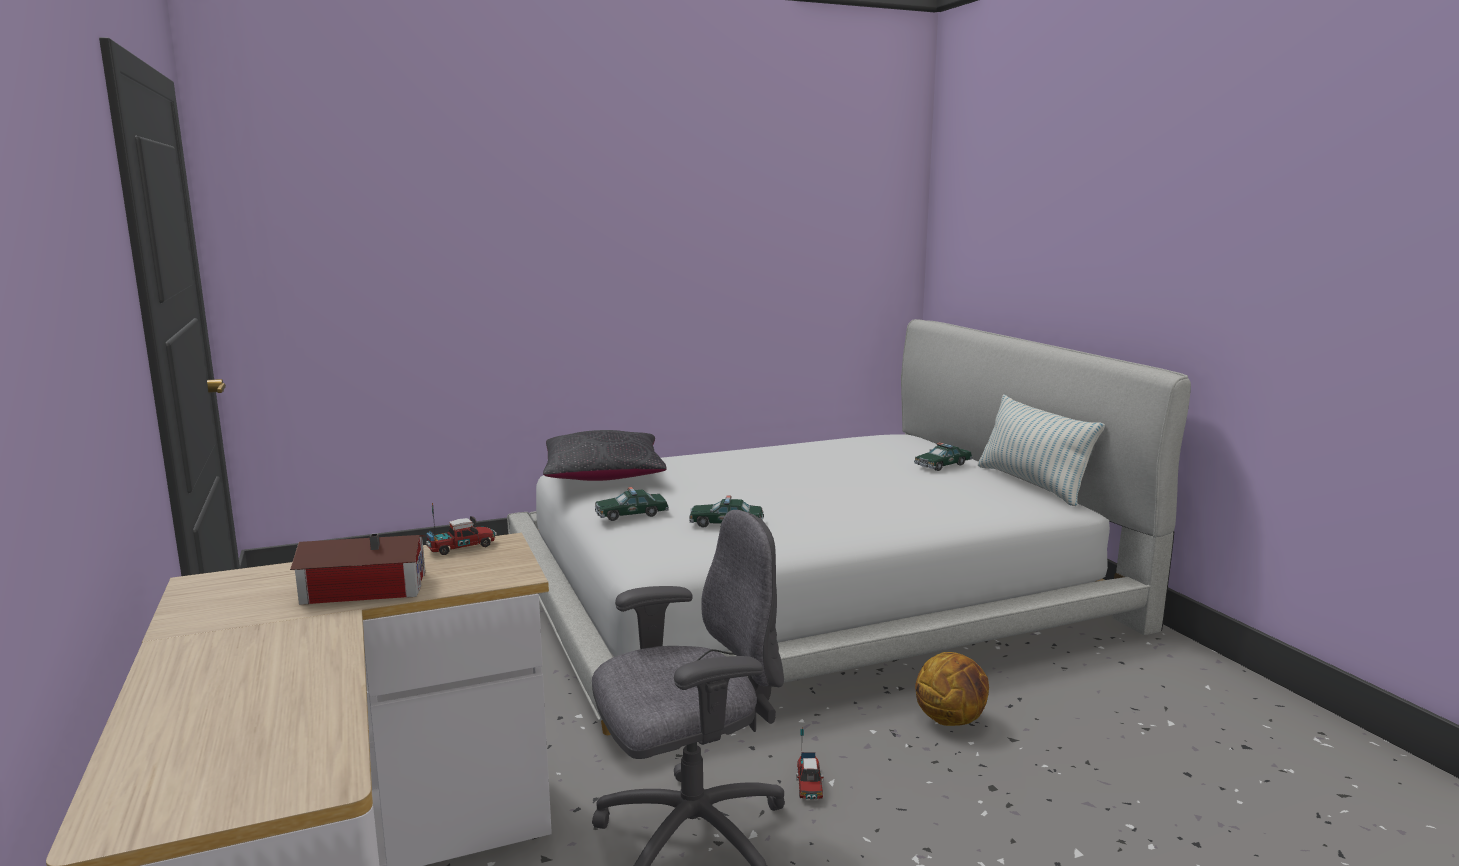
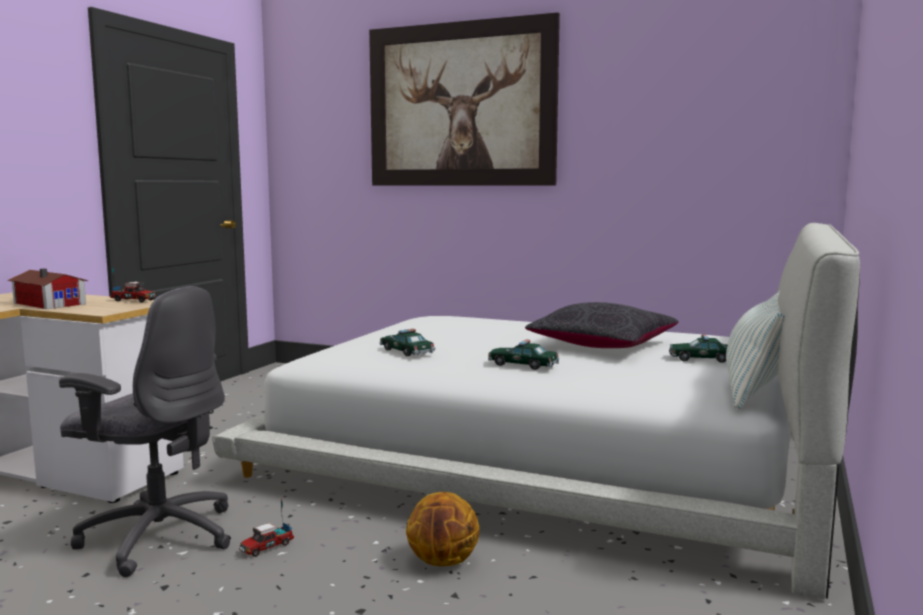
camera: 45 degrees right, 5 degrees down
black pillow [543,430,667,481] -> black pillow moved to [525,302,679,348]
toy car [595,487,669,521] -> toy car moved to [488,340,559,370]
none -> picture [369,12,560,185]

